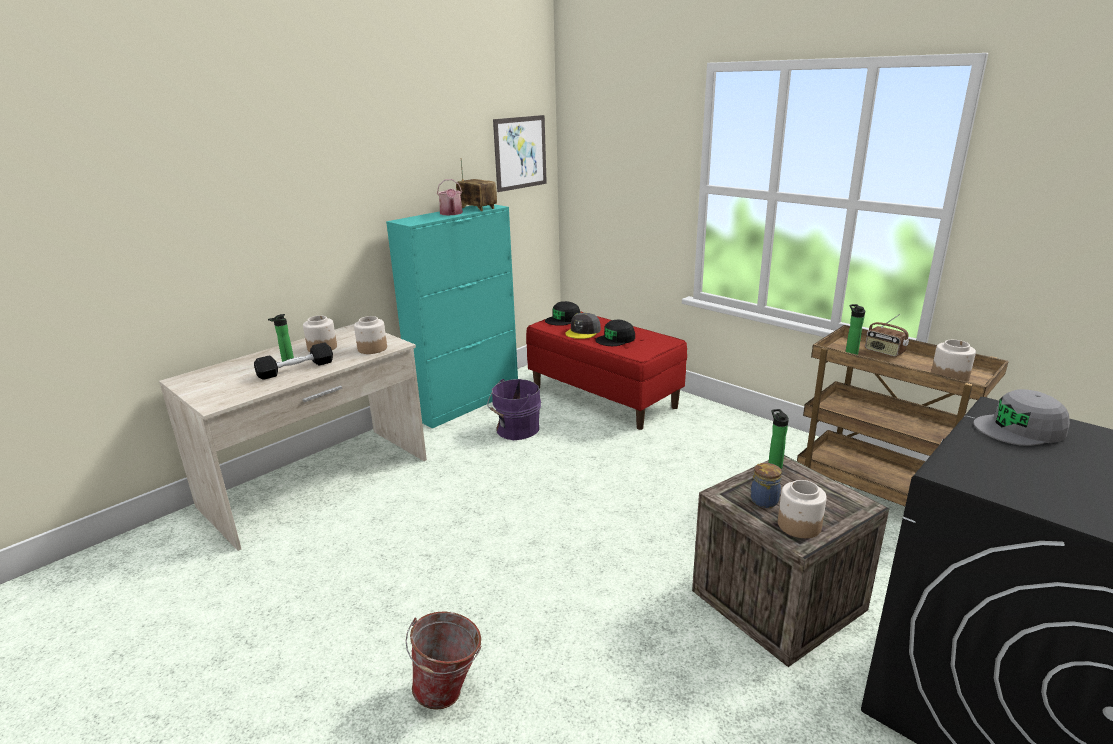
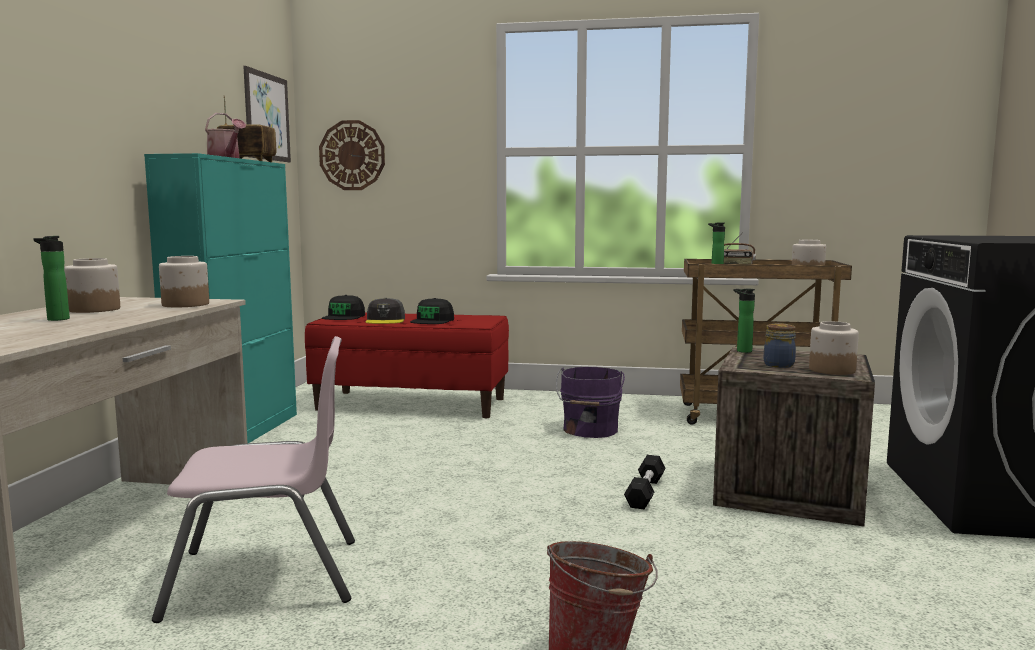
camera: 35 degrees left, 15 degrees down
black dumbbell [254,342,333,380] -> black dumbbell moved to [624,455,666,509]
purple bucket [487,379,541,440] -> purple bucket moved to [556,367,625,438]
grey cap [973,389,1070,446] -> none
none -> pink chair [152,336,355,623]
none -> wall clock [319,120,385,190]

